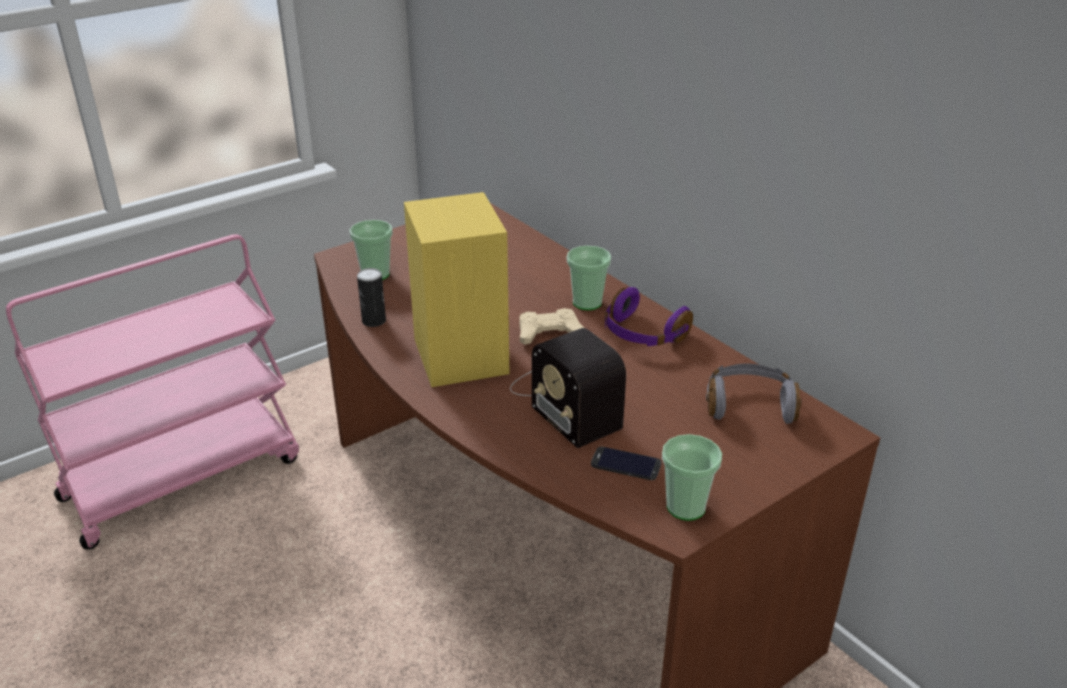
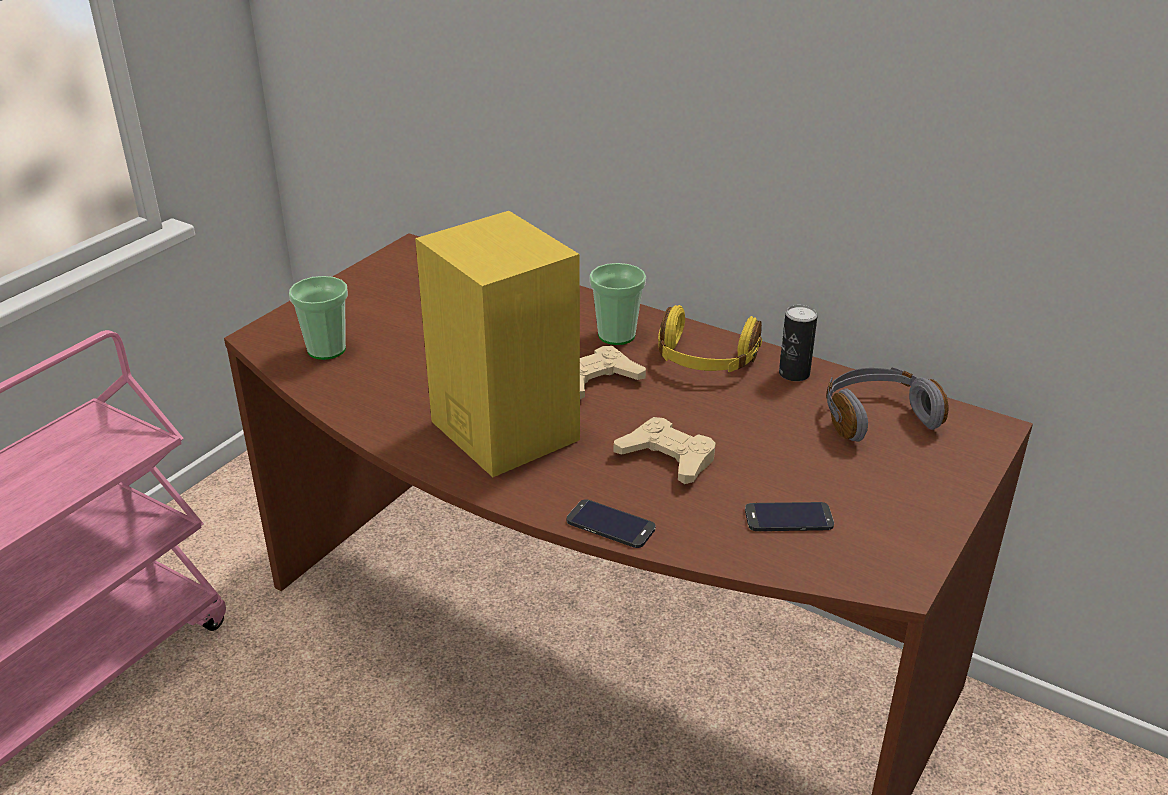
camera: 20 degrees left, 0 degrees up
can [357,268,386,327] -> can moved to [779,305,817,381]
radio [510,328,626,448] -> beige game controller [614,417,716,484]
purple headphones [604,287,693,346] -> yellow headphones [658,305,762,372]
cup [662,434,722,521] -> none
none -> phone [567,499,656,548]

